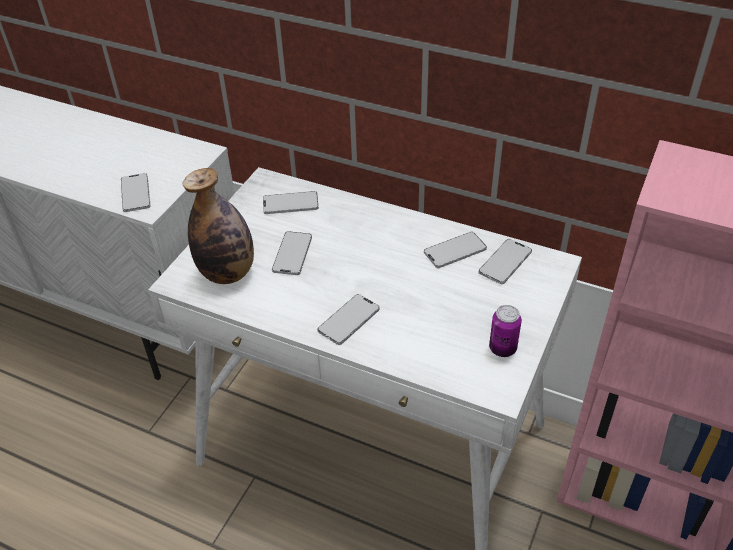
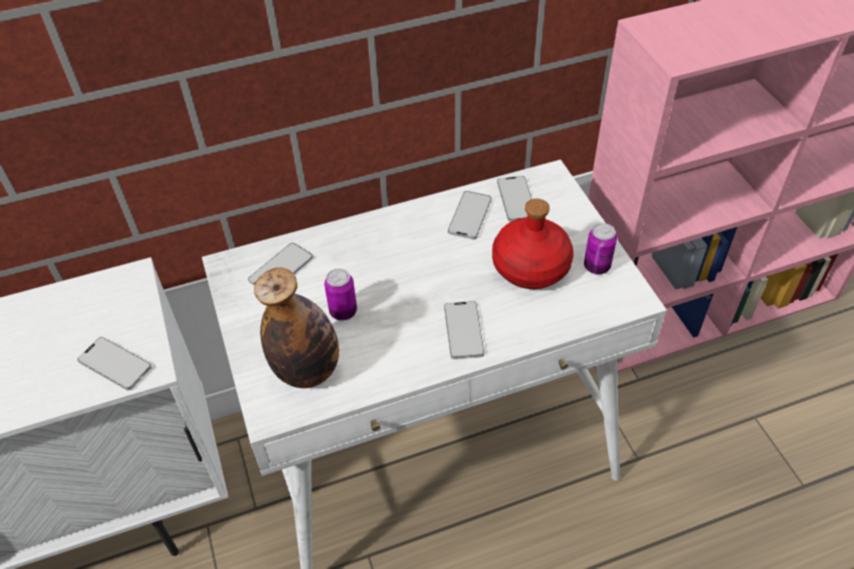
camera: 45 degrees left, 5 degrees up
phone [272,231,312,275] -> can [324,269,357,321]
none -> red bottle [492,199,574,289]

